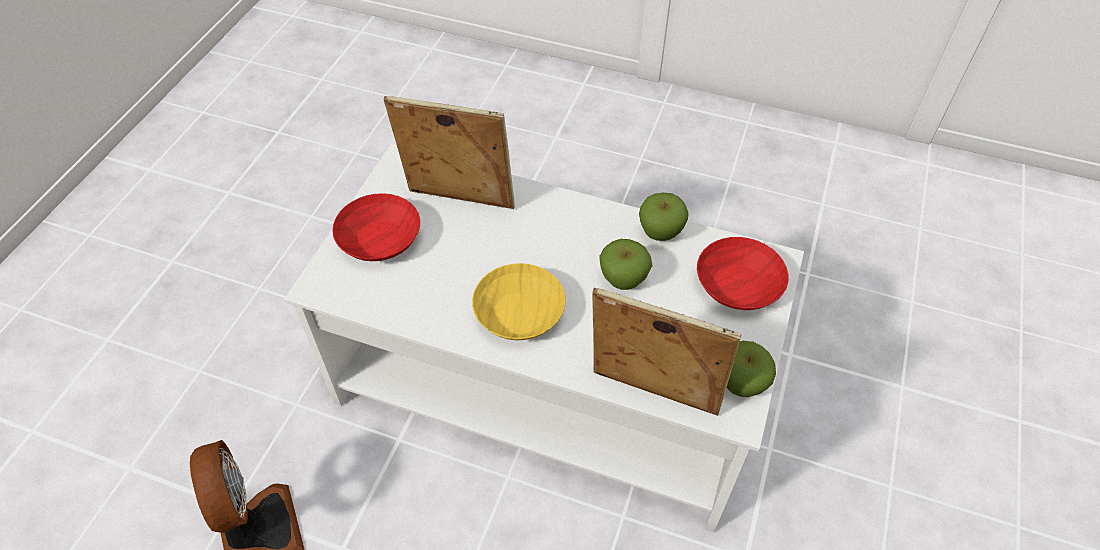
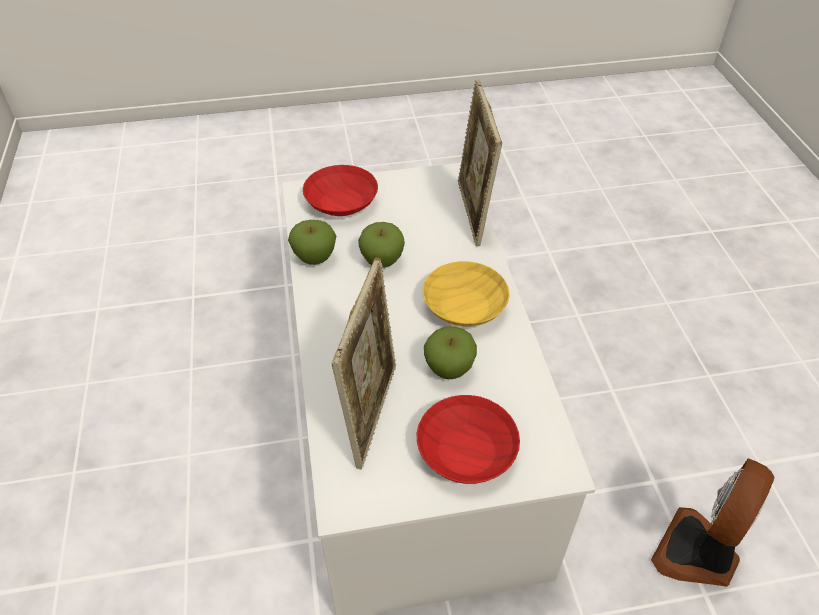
camera: 120 degrees left, 5 degrees down
picture frame [384,96,515,209] -> picture frame turned 150 degrees counterclockwise [332,258,396,470]
apple [726,341,776,397] -> apple moved to [424,326,477,379]

